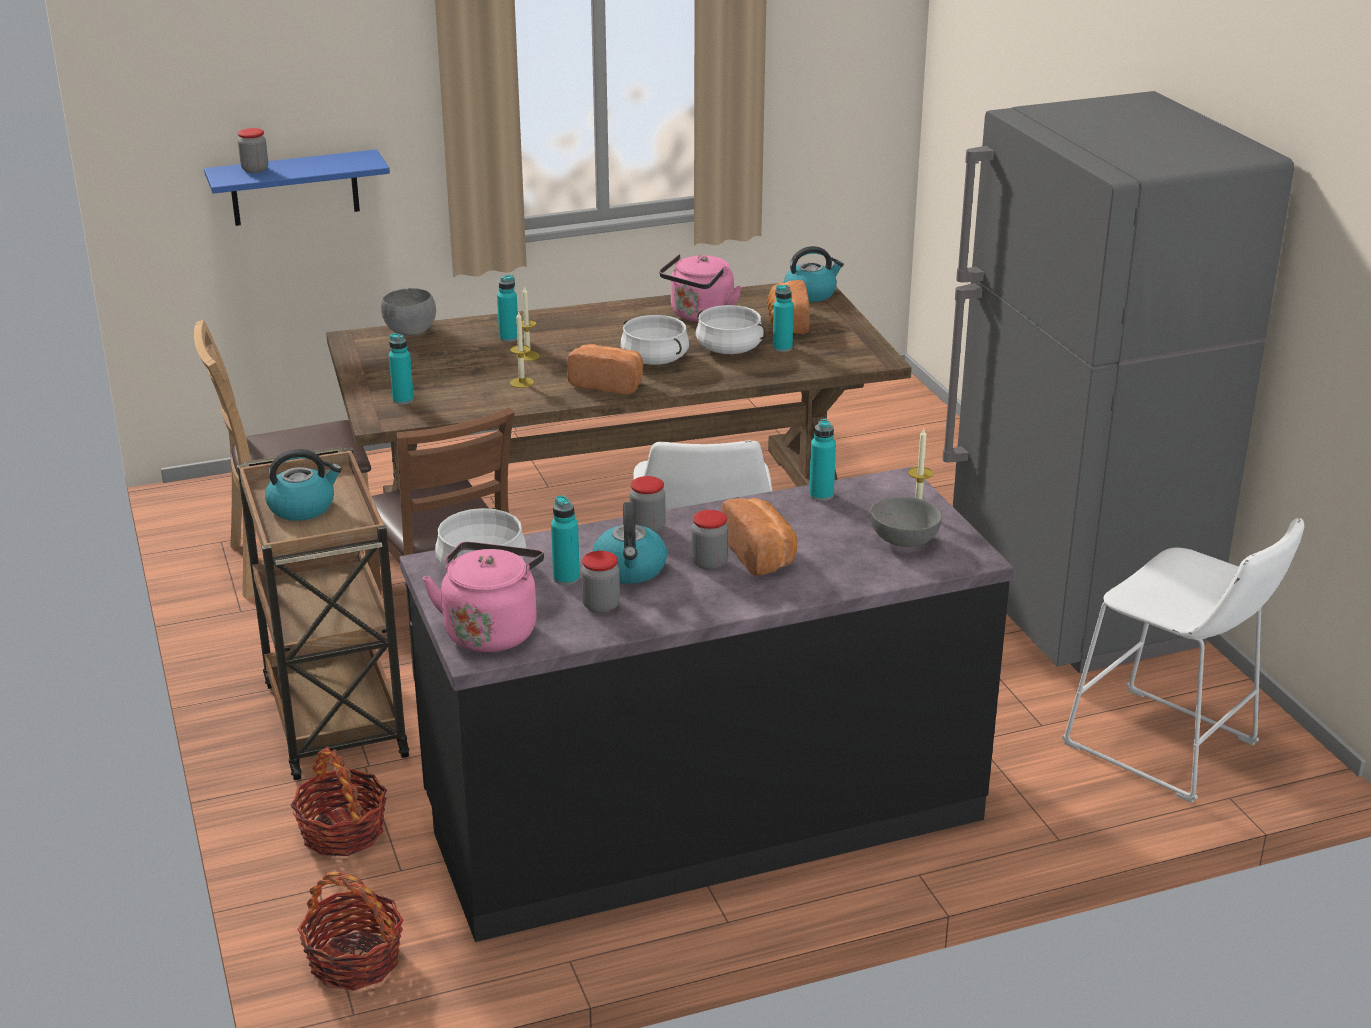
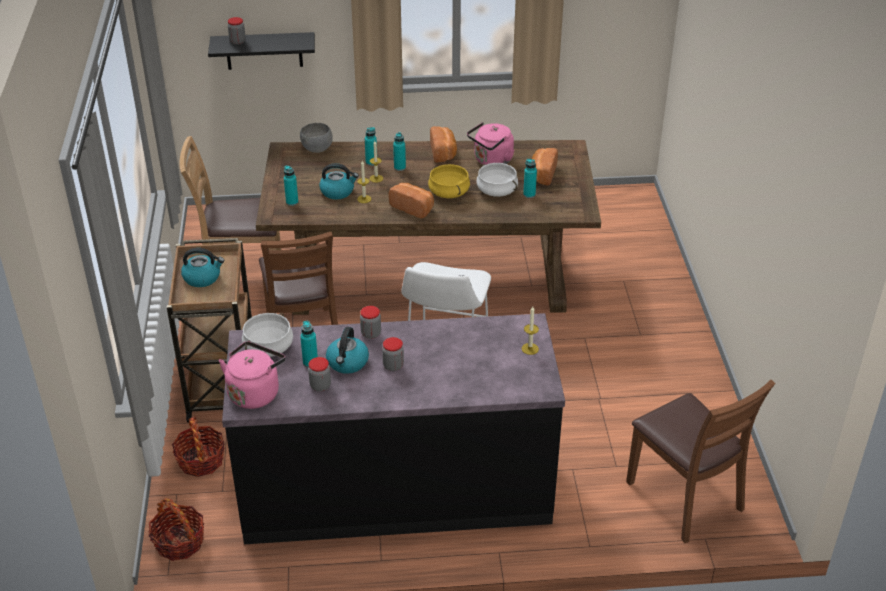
camera: 15 degrees right, 10 degrees up
blue shelf [204,149,390,226] -> black shelf [208,32,315,70]
white cooking pot [621,315,689,365] -> yellow cooking pot [428,164,470,198]
bread [721,498,797,576] -> bread moved to [430,126,457,163]
kettle [784,246,844,302] -> kettle moved to [319,163,359,200]
turquoise bottle [809,419,836,501] -> turquoise bottle moved to [393,132,406,171]
grey bowl [870,497,942,547] -> none
grey fridge [942,91,1294,673] -> none
white stool [1062,518,1304,803] -> brown chair [626,380,776,543]

